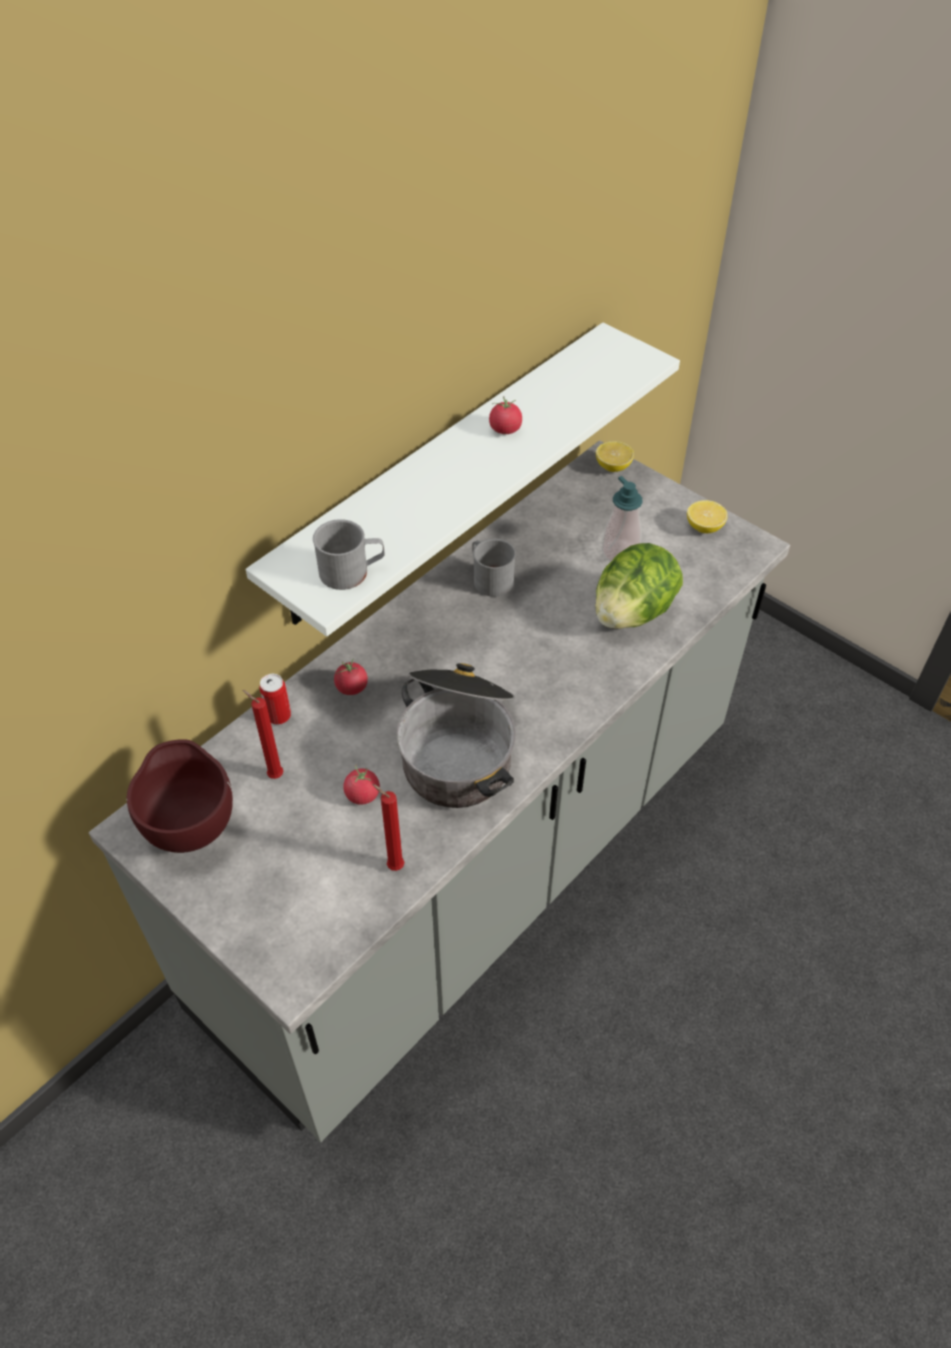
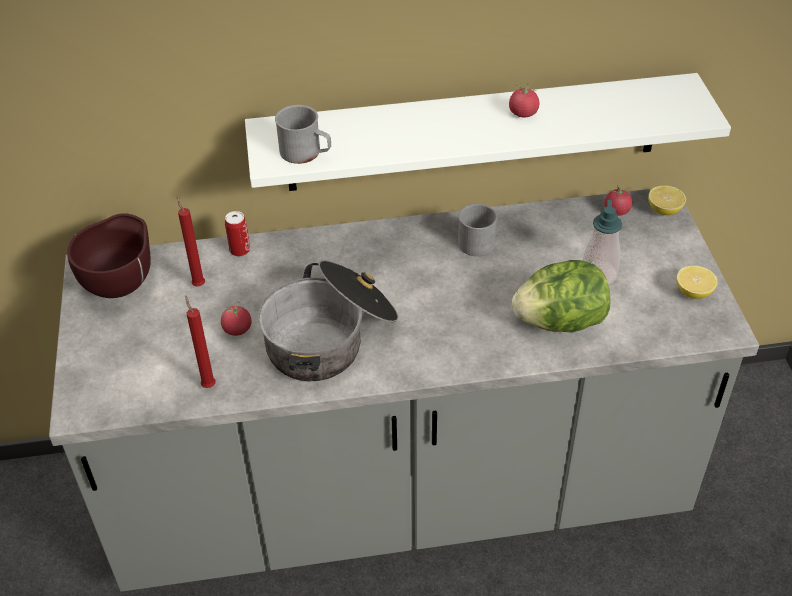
camera: 40 degrees right, 5 degrees down
tomato [334,658,368,695] -> tomato moved to [604,185,632,216]

